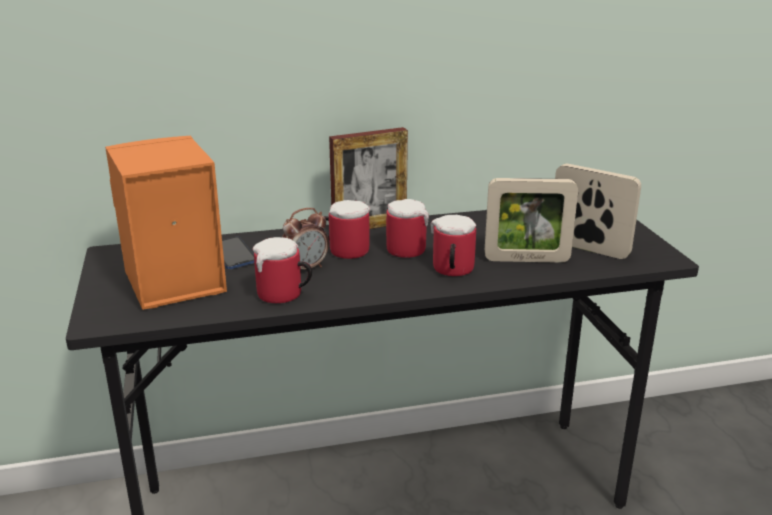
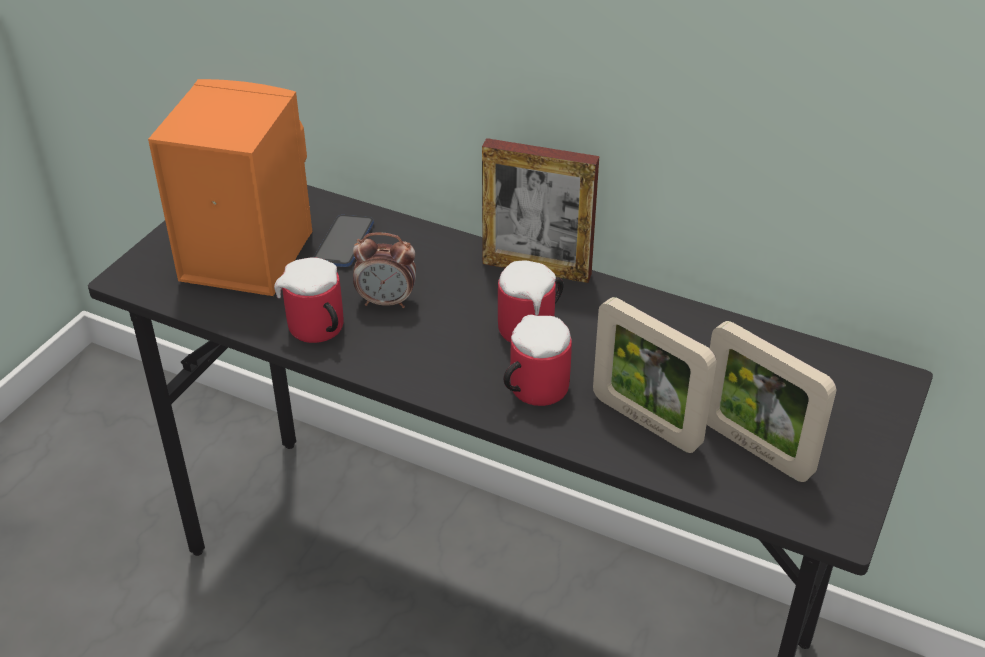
camera: 40 degrees right, 15 degrees up
mug [320,200,370,259] -> none
picture frame [555,164,641,259] -> picture frame turned 150 degrees clockwise [707,321,836,482]

